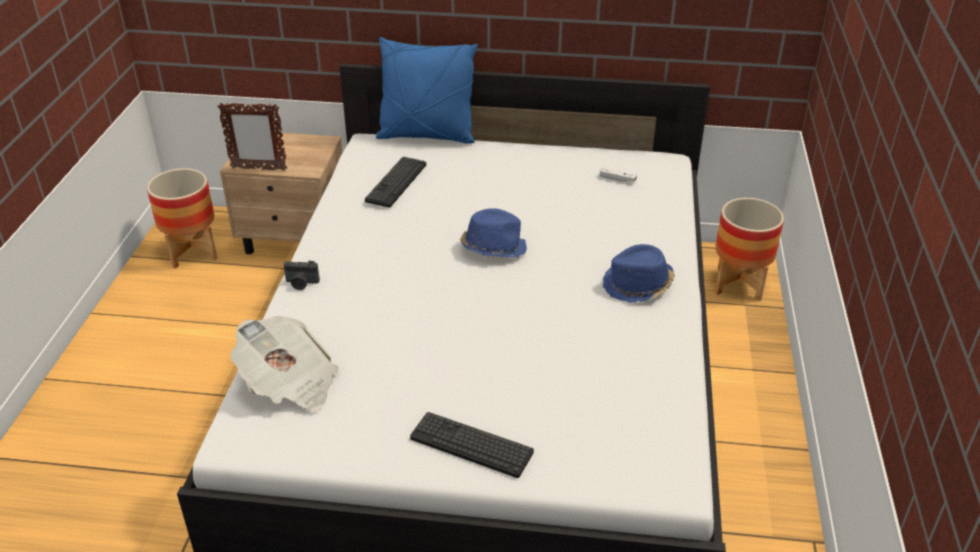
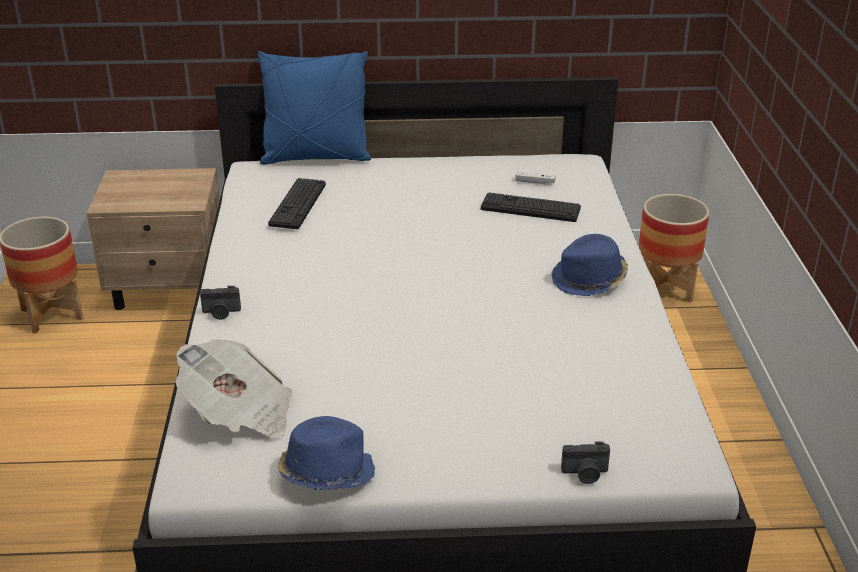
camera: 10 degrees left, 5 degrees down
picture frame [217,102,288,171] -> none
keyboard [410,412,534,478] -> keyboard moved to [481,192,581,222]
blue hat [460,208,527,258] -> blue hat moved to [277,416,375,490]
none -> camera [561,441,610,484]

